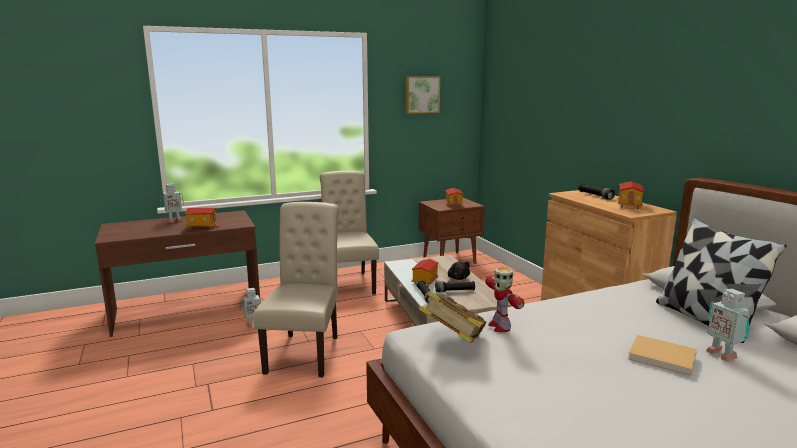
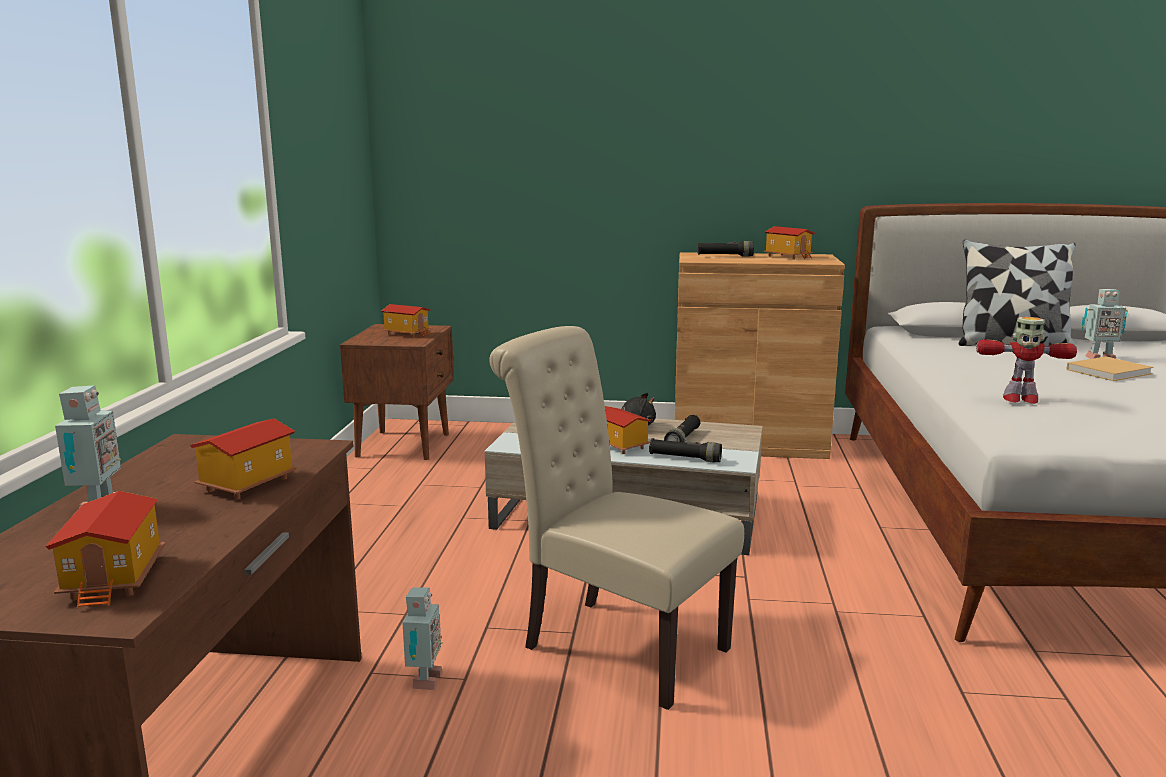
camera: 60 degrees left, 0 degrees up
beige chair [320,171,379,295] -> none
picture [406,76,440,114] -> none
book [419,291,487,343] -> none
none -> toy house [45,491,165,609]

